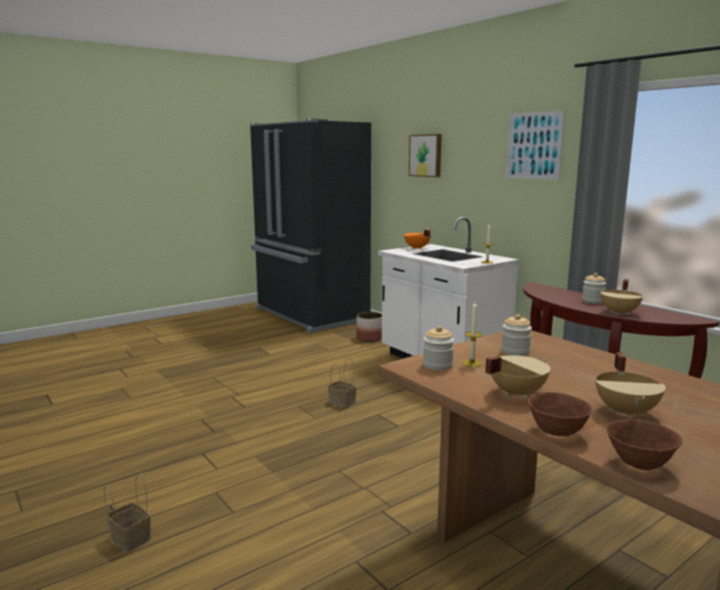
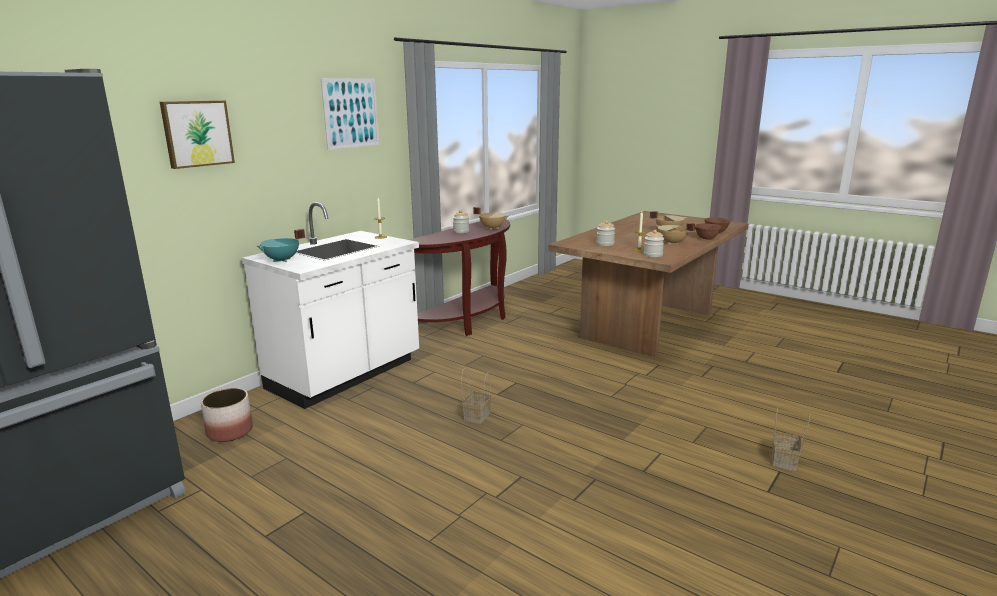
camera: 105 degrees left, 5 degrees up
orange cooking pot [404,230,431,249] -> turquoise cooking pot [257,229,305,262]

